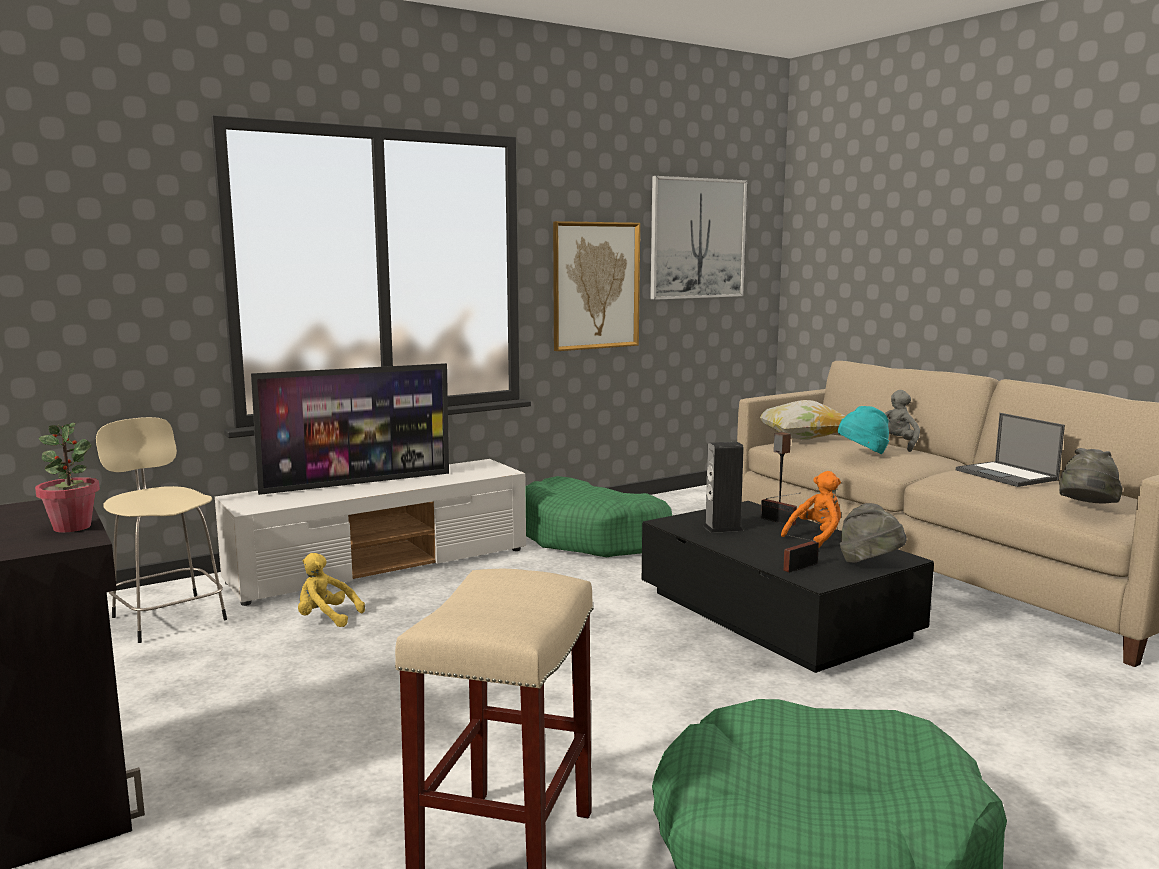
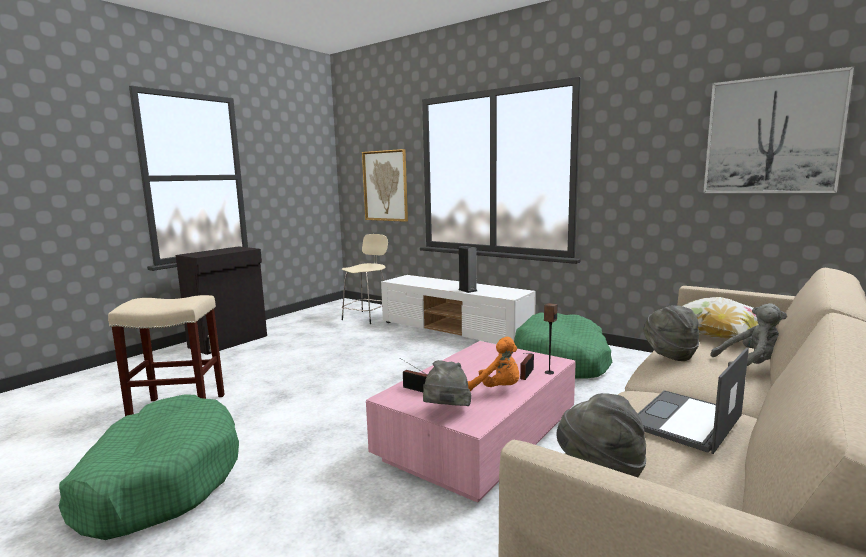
camera: 70 degrees right, 0 degrees up
potted plant [35,423,100,532] -> none
television [251,363,449,495] -> none
yellow plush toy [298,553,365,627] -> none
picture [553,221,640,351] -> picture moved to [362,149,408,222]
black coffee table [642,501,934,673] -> pink coffee table [366,341,576,503]
speaker [703,442,744,533] -> speaker moved to [458,246,477,293]
turquoise hat [838,406,889,454] -> grey hat [643,305,699,361]

